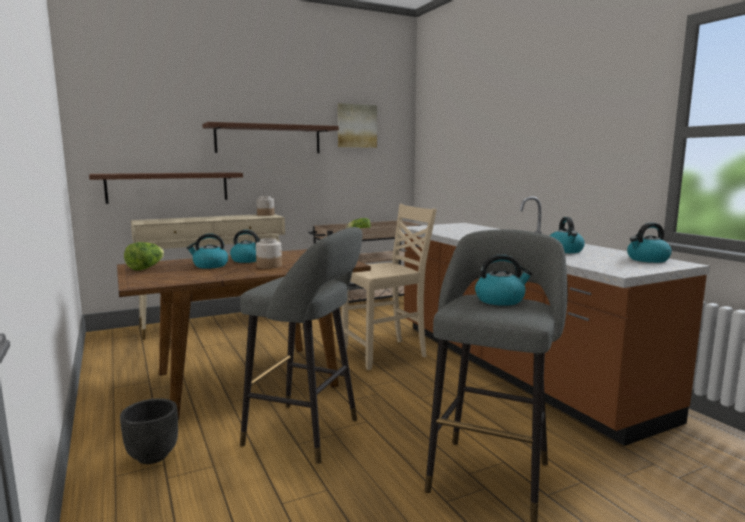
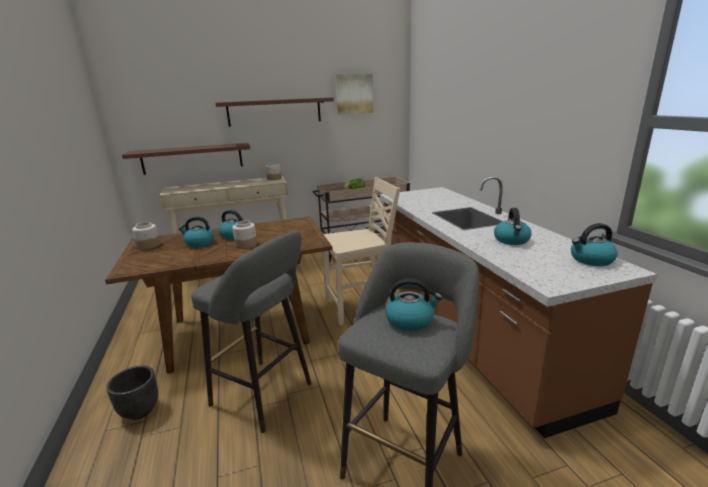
camera: 10 degrees right, 10 degrees up
lettuce [124,242,164,271] -> jar [132,222,160,250]

